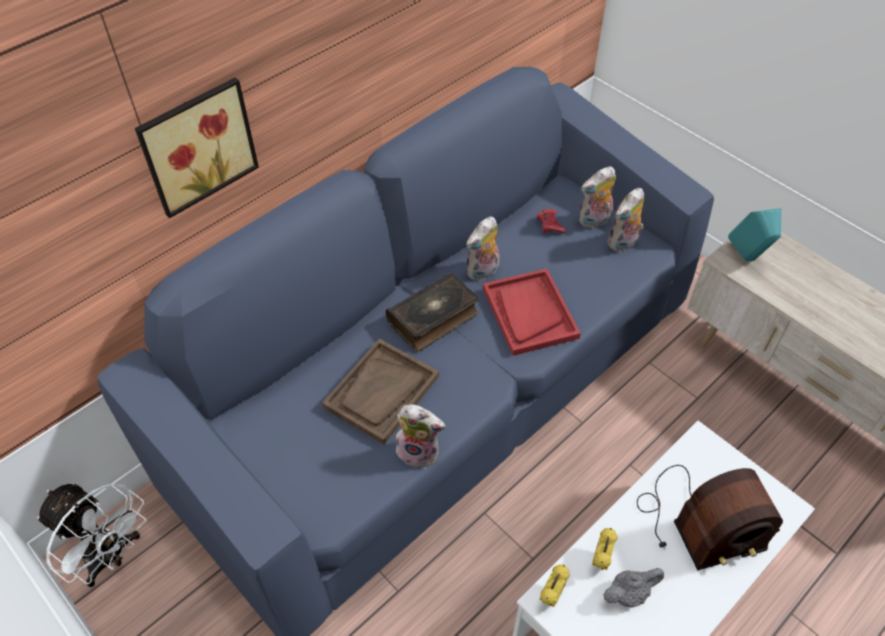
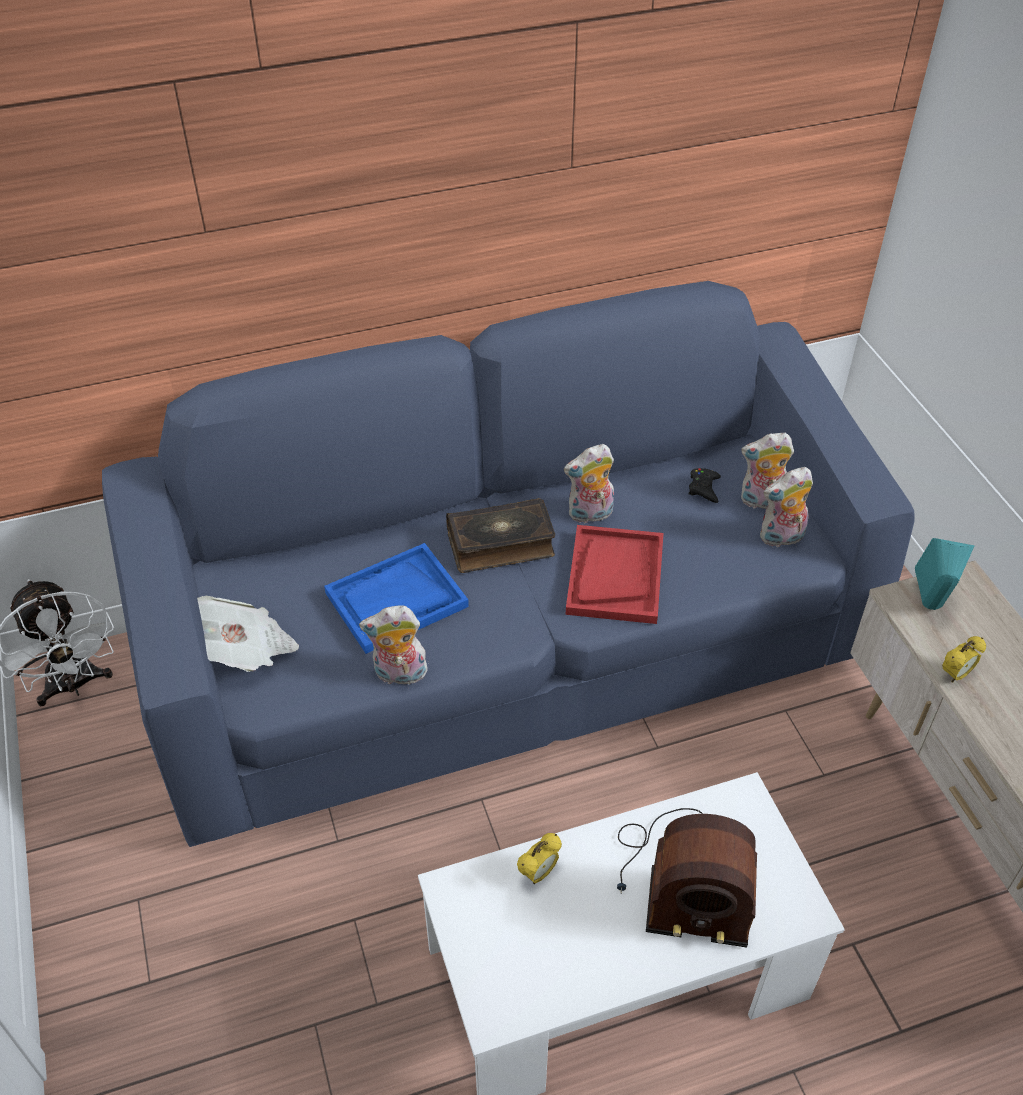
camera: 25 degrees right, 5 degrees down
picture [135,78,259,218] -> none
brown tray [322,339,439,444] -> blue tray [324,543,469,654]
plush toy [396,404,446,469] -> plush toy turned 135 degrees clockwise [359,606,428,687]
red game controller [537,209,566,233] -> black game controller [689,468,721,503]
alarm clock [540,564,569,607] -> alarm clock moved to [942,636,986,683]
grey teapot [603,568,664,607] -> none
none -> newspaper [197,596,299,672]

